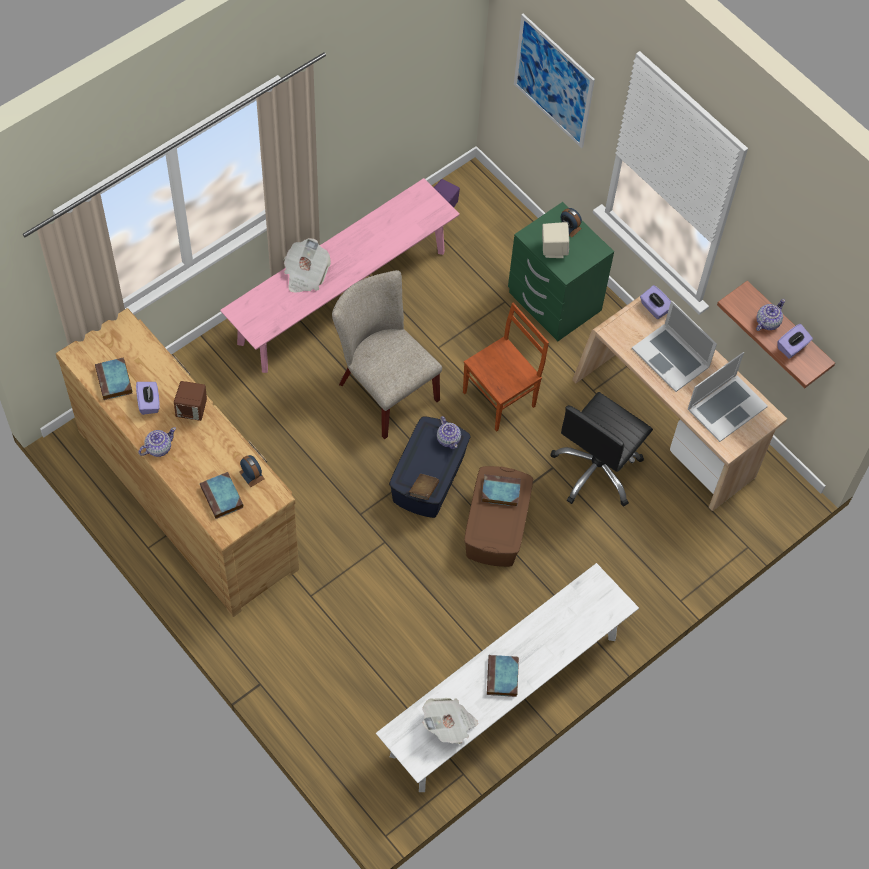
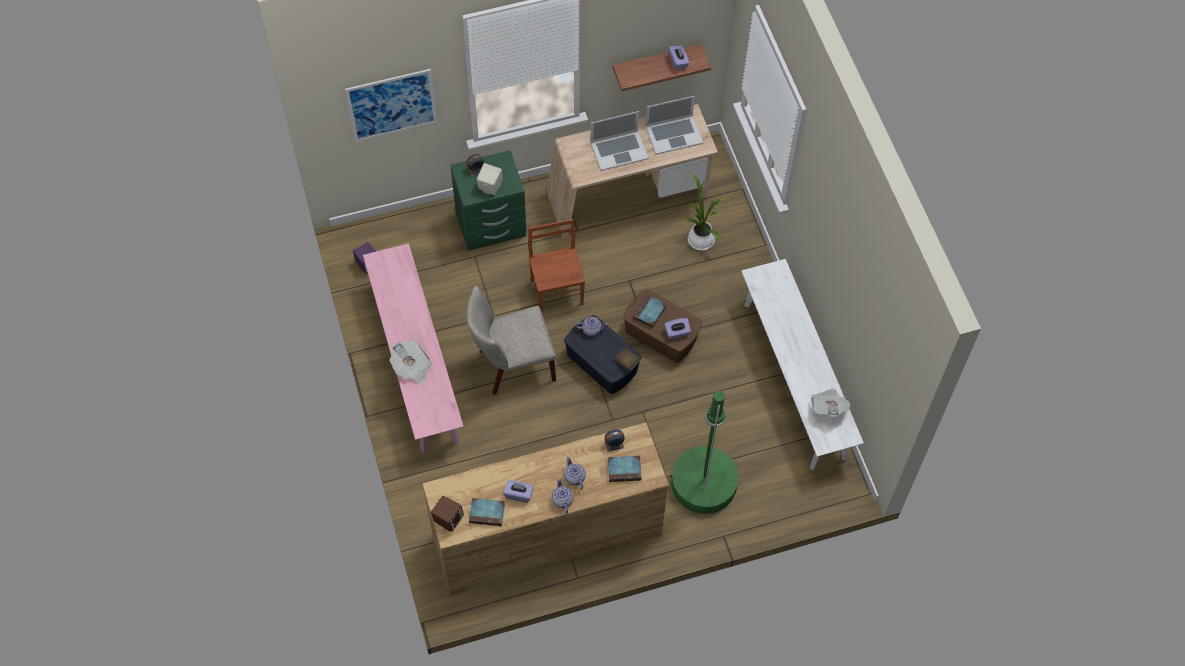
camera: 65 degrees left, 0 degrees up
brown speaker [174,381,207,421] -> brown speaker moved to [431,496,464,532]
book [487,655,519,697] -> none
black office chair [550,392,653,506] -> none
purple tissue box [640,285,671,319] -> purple tissue box moved to [664,318,691,339]
laptop [688,352,768,442] -> laptop turned 90 degrees clockwise [646,96,703,155]
teapot [756,299,785,331] -> teapot moved to [564,456,586,490]
none -> green floor lamp [671,391,738,514]
none -> potted plant [684,171,728,251]

